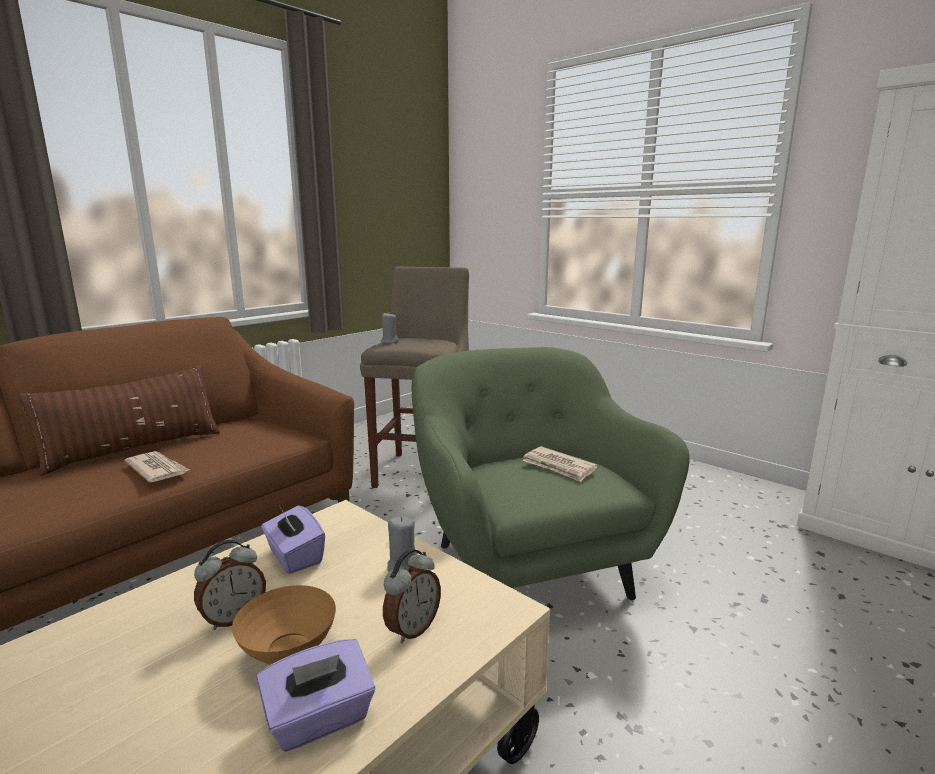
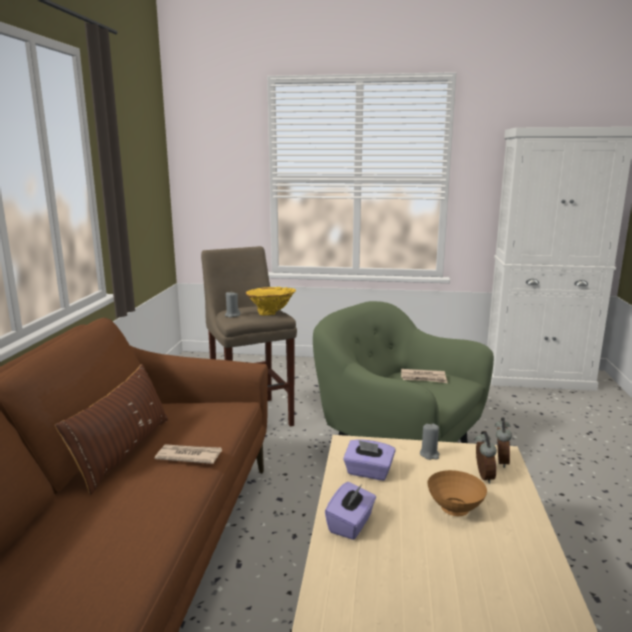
camera: 35 degrees left, 0 degrees up
alarm clock [194,540,266,630] -> alarm clock moved to [495,418,512,468]
purple tissue box [257,639,375,752] -> purple tissue box moved to [325,482,376,540]
none -> yellow vase [246,287,296,315]

